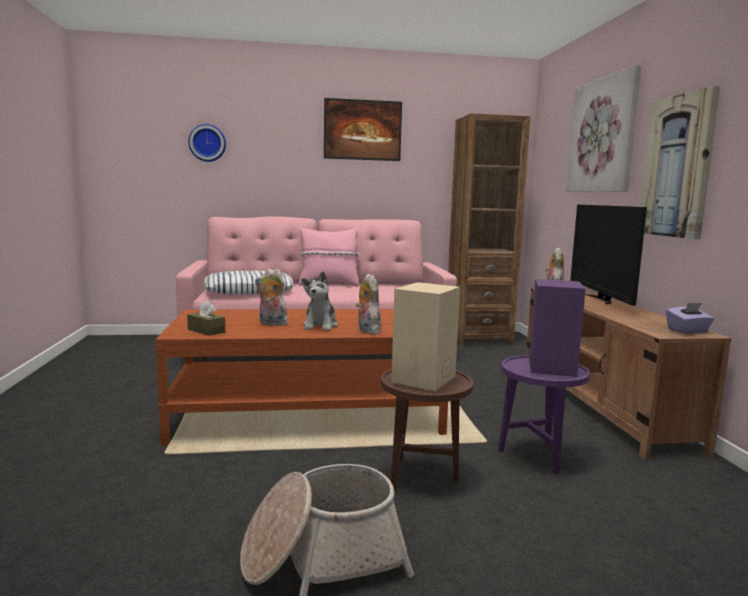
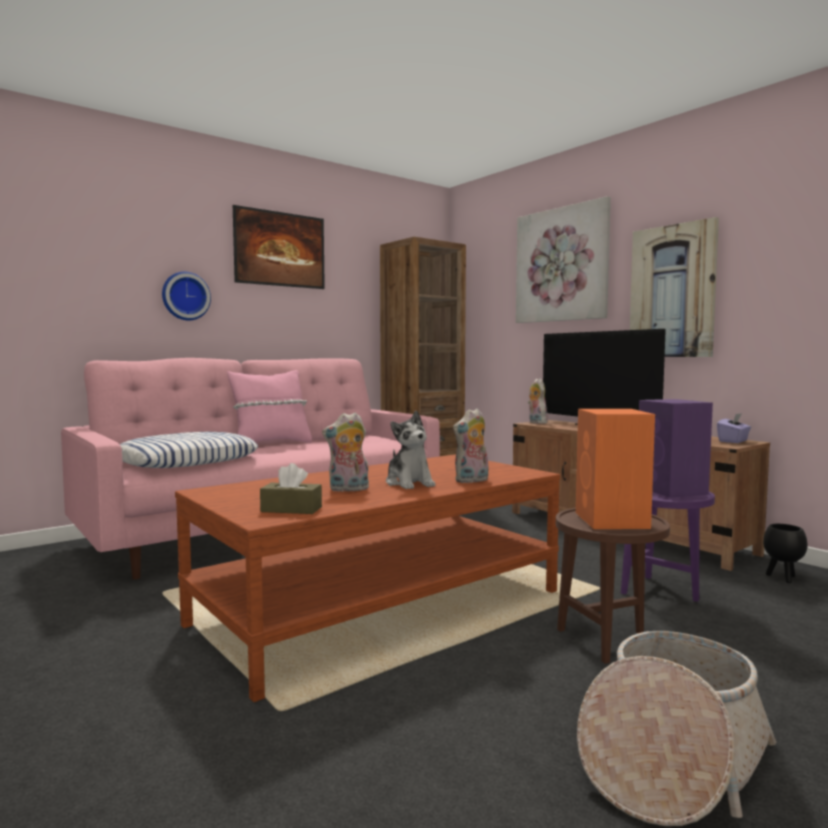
camera: 30 degrees left, 5 degrees down
wall clock [189,124,226,162] -> wall clock moved to [162,272,211,320]
plush toy [356,274,381,334] -> plush toy turned 75 degrees counterclockwise [453,409,488,483]
beige speaker [391,282,460,391] -> orange speaker [576,409,655,529]
none -> black planter [763,524,807,583]

